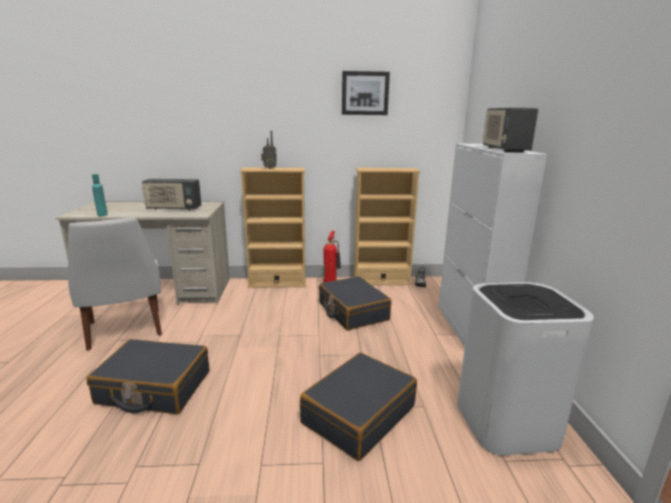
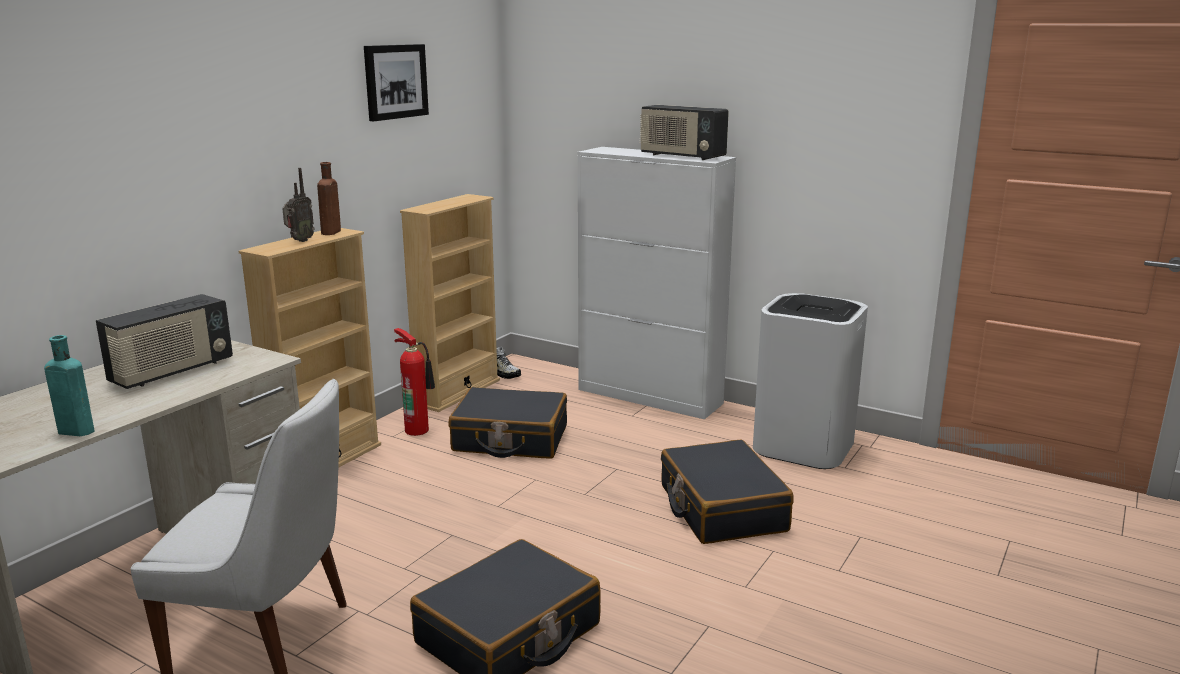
camera: 55 degrees left, 0 degrees up
none -> brown bottle [317,162,341,235]

